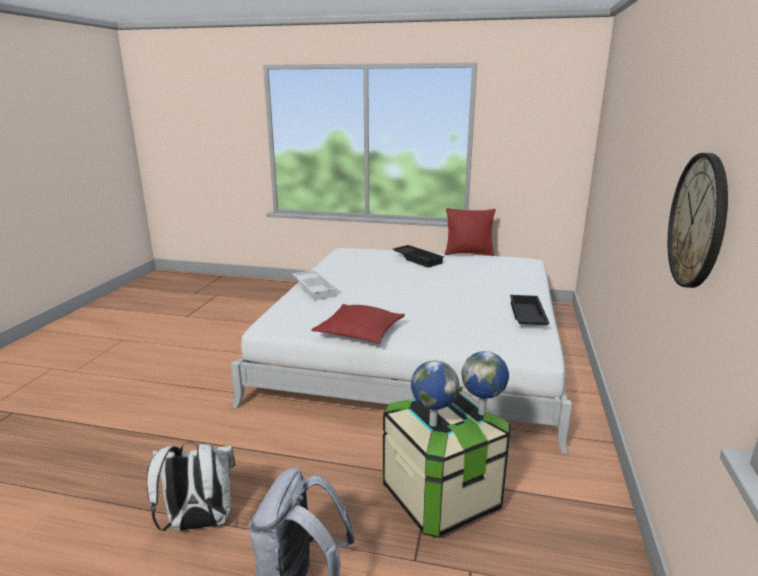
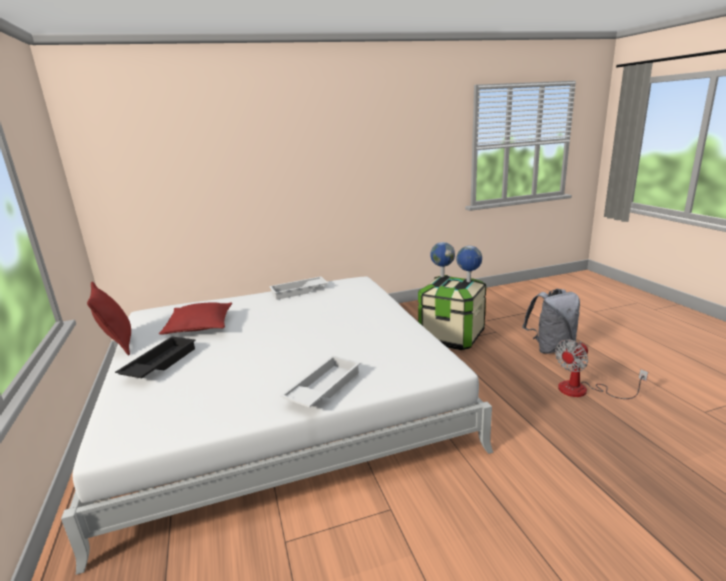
camera: 120 degrees left, 0 degrees up
white backpack [147,442,235,531] -> fan [555,339,648,399]
red pillow [311,304,405,344] -> red pillow moved to [159,302,232,335]
black tray [510,295,550,325] -> white tray [269,276,328,300]
wall clock [668,153,728,288] -> none

